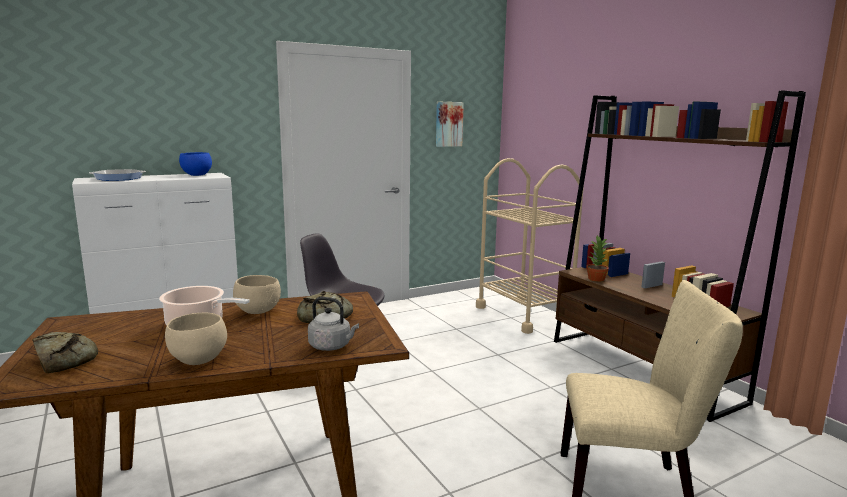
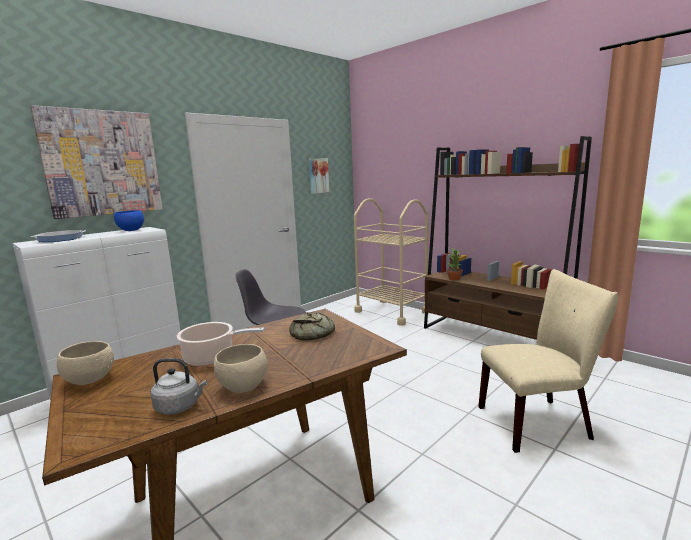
camera: 15 degrees left, 0 degrees up
bread [33,332,98,373] -> none
beige bowl [233,275,281,314] -> beige bowl moved to [57,341,114,385]
grey kettle [308,297,359,351] -> grey kettle moved to [151,358,207,415]
none -> picture [30,105,162,219]

